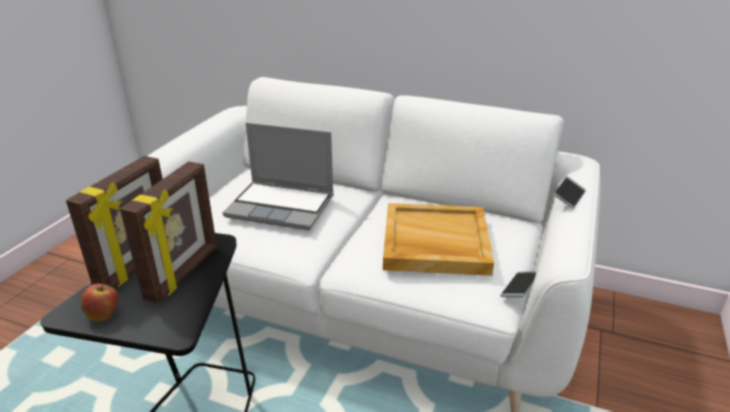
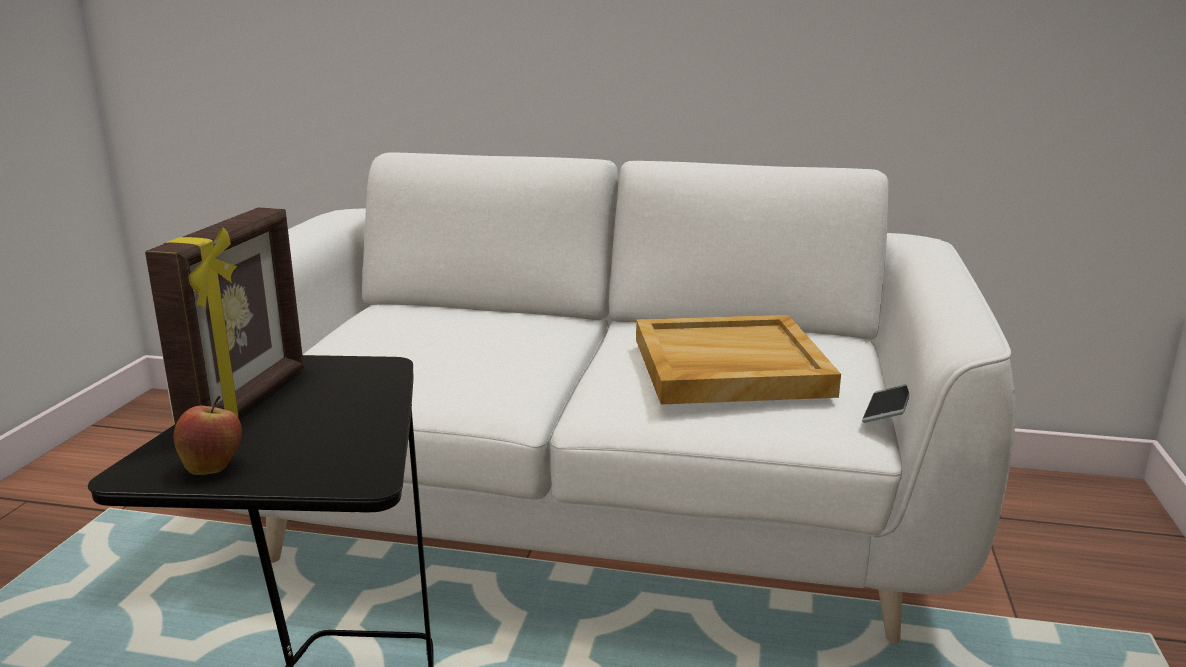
camera: 10 degrees left, 10 degrees down
picture frame [120,161,217,303] -> none
laptop [222,123,334,230] -> none
phone [553,177,586,209] -> none

